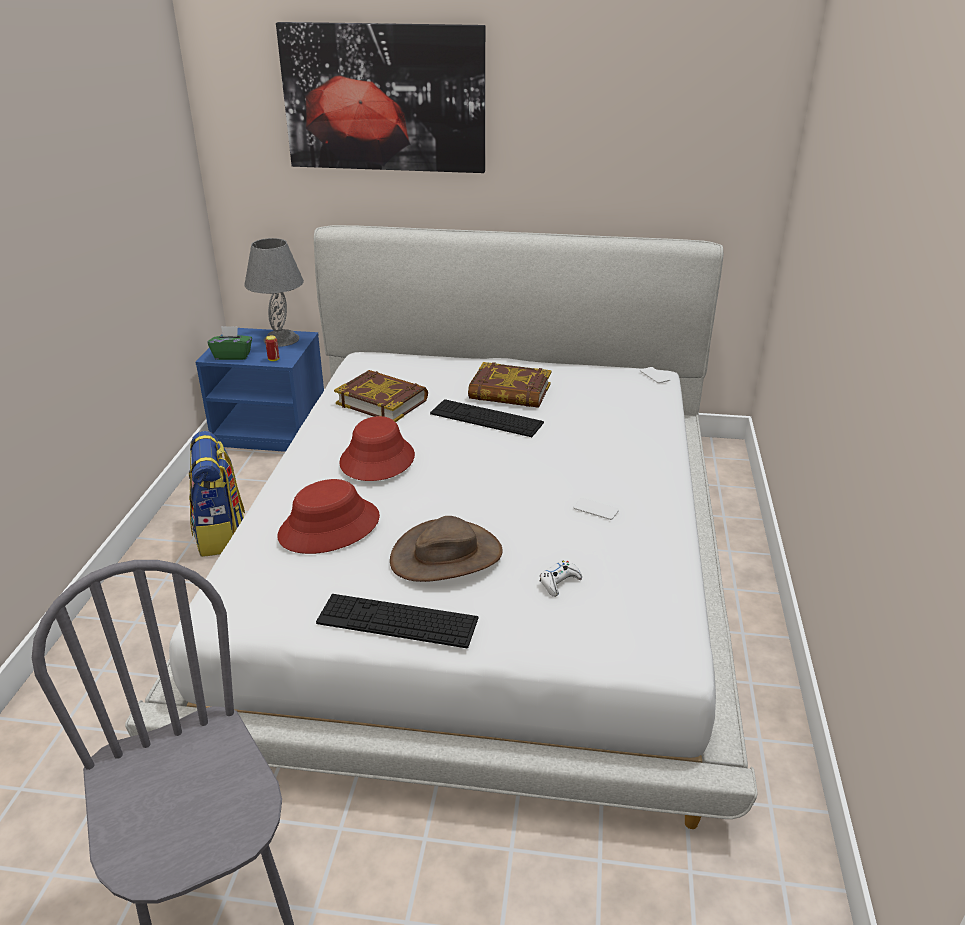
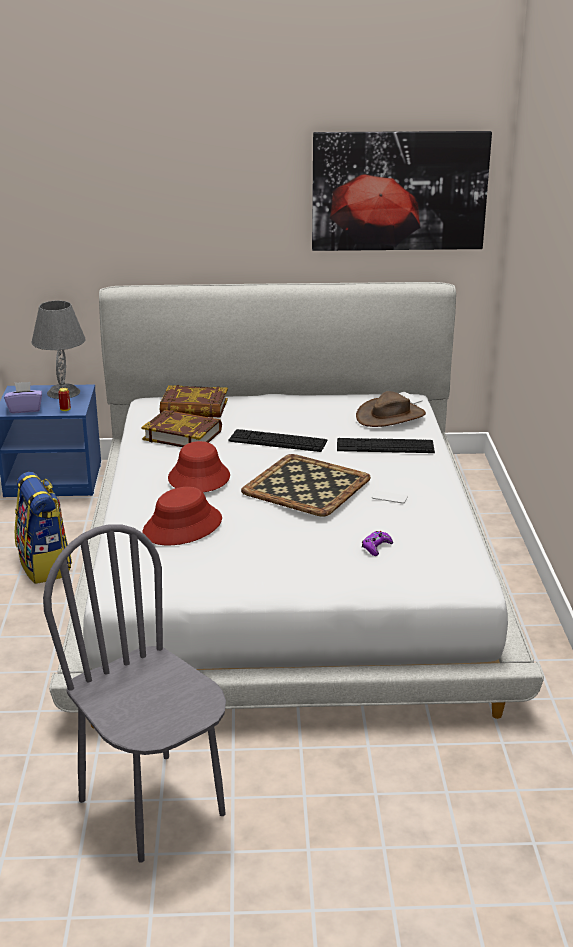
camera: 10 degrees left, 5 degrees down
green tissue box [207,326,252,360] -> purple tissue box [4,382,42,413]
picture [276,22,485,173] -> picture moved to [312,131,492,251]
keyboard [316,594,478,648] -> keyboard moved to [337,438,435,453]
brown hat [390,516,503,582] -> brown hat moved to [356,391,426,427]
book [468,362,552,408] -> book moved to [160,385,228,418]
white game controller [540,561,582,597] -> purple game controller [362,531,393,556]
none -> tray [241,454,371,517]

